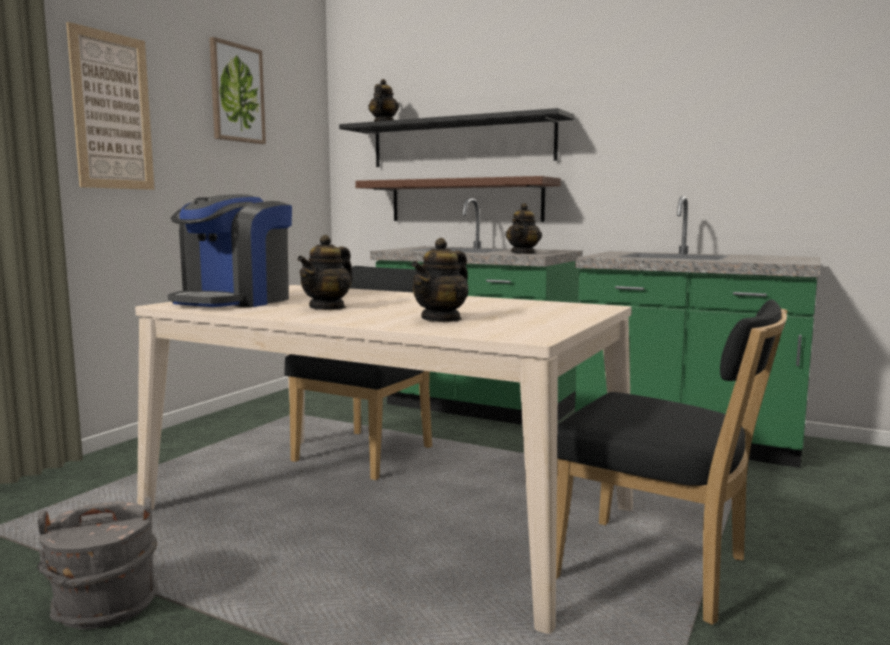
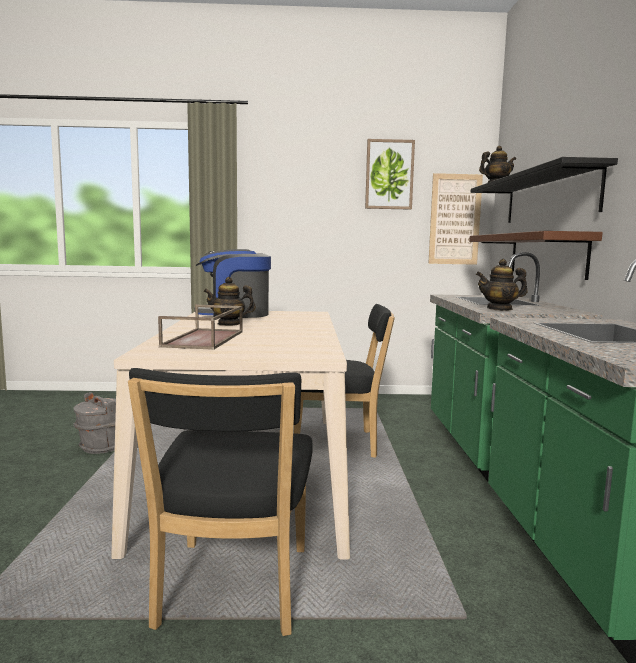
camera: 60 degrees right, 0 degrees up
picture [66,22,155,190] -> picture moved to [428,173,483,265]
teapot [411,238,468,322] -> brown tray [158,305,243,350]

